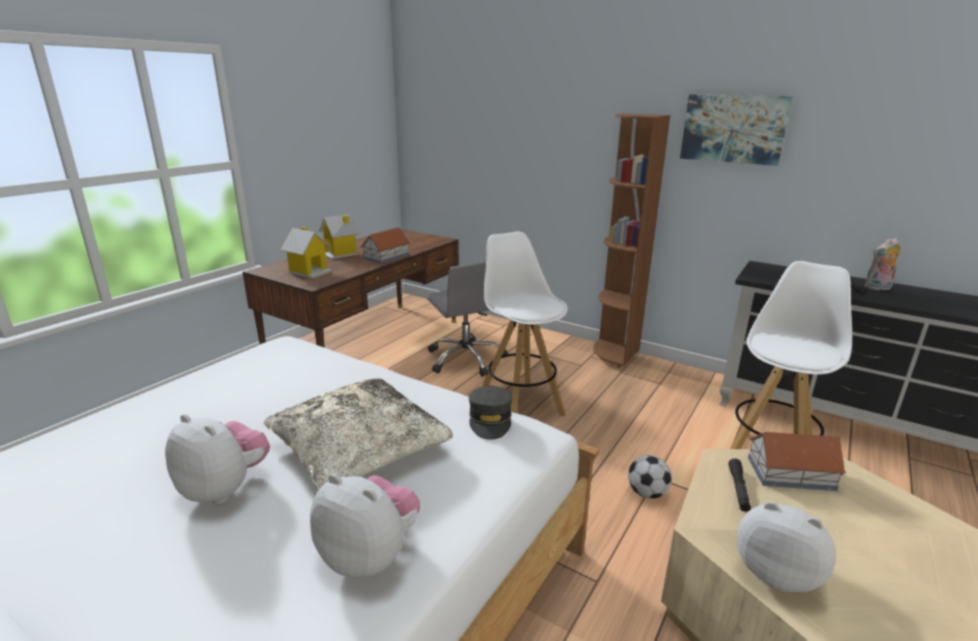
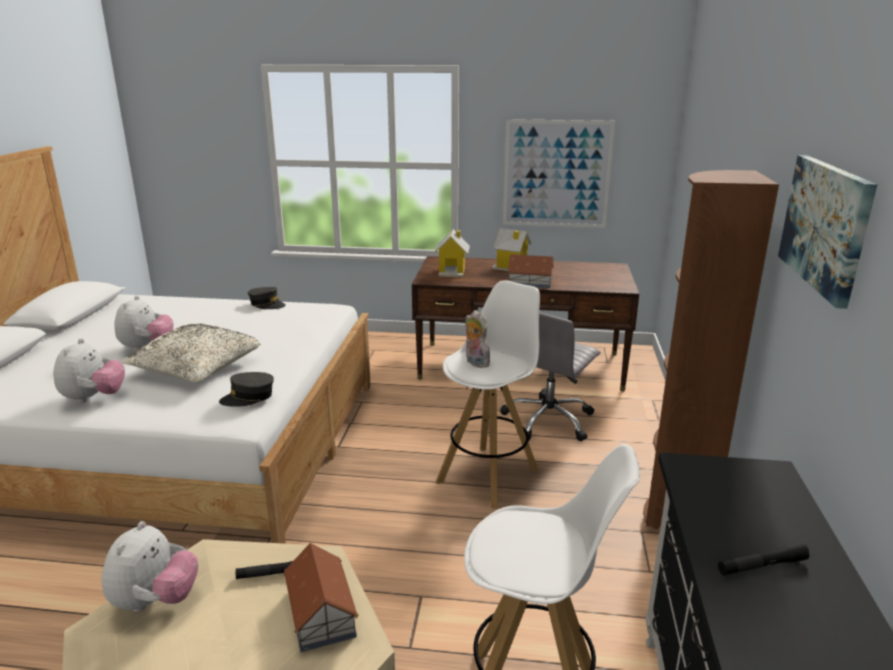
camera: 65 degrees right, 0 degrees up
football [628,455,672,499] -> none
plush toy [864,238,900,290] -> plush toy moved to [465,310,490,368]
none -> grey cap [248,287,286,309]
none -> picture [503,119,615,228]

